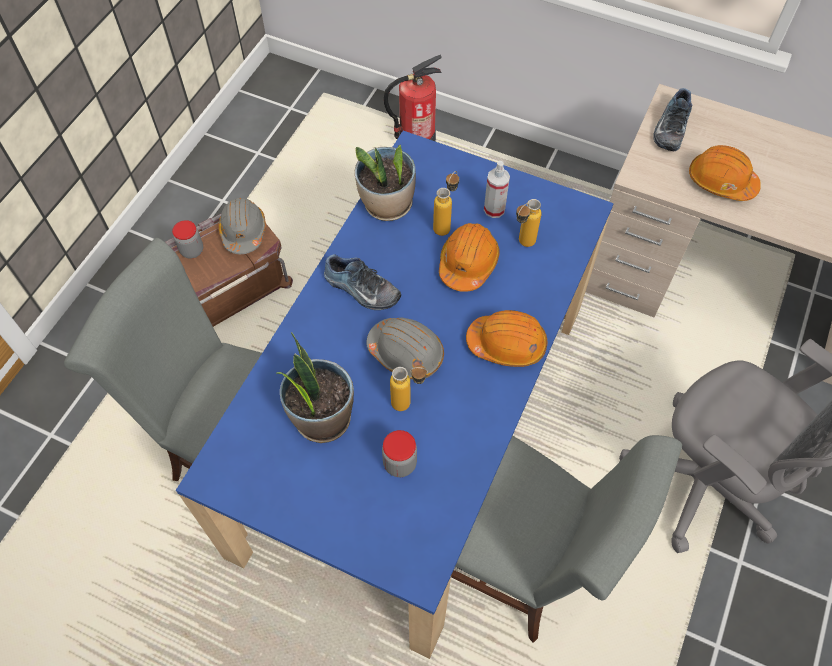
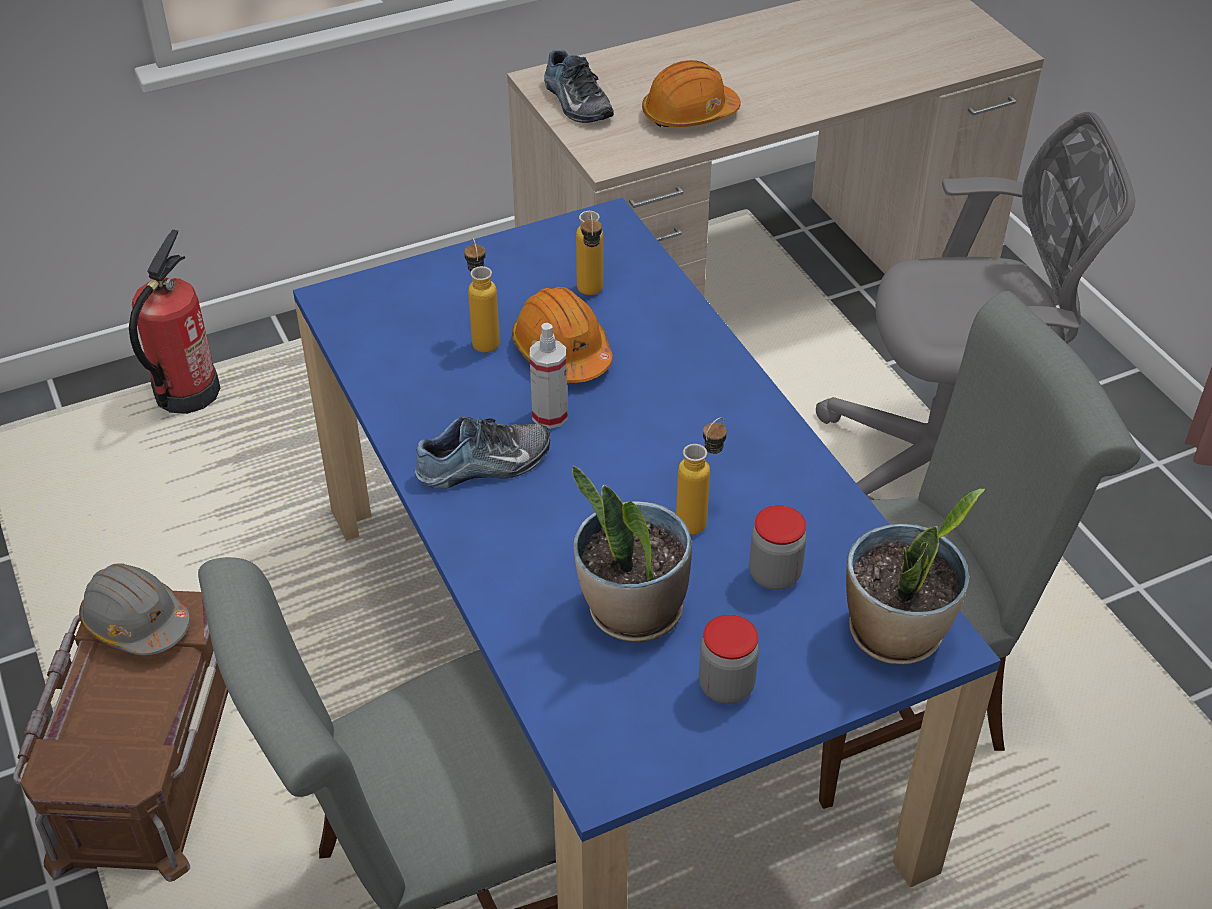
camera: 50 degrees left, 15 degrees down
jar [172,220,203,259] -> jar moved to [699,615,759,704]
potted plant [355,145,416,221] -> potted plant moved to [846,489,985,665]
grey hard hat [366,318,444,380] -> none
orange hard hat [466,310,547,367] -> none
spray bottle [484,161,510,218] -> spray bottle moved to [530,323,568,429]

